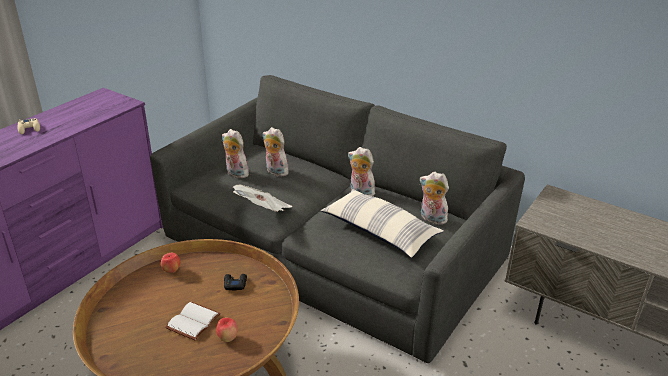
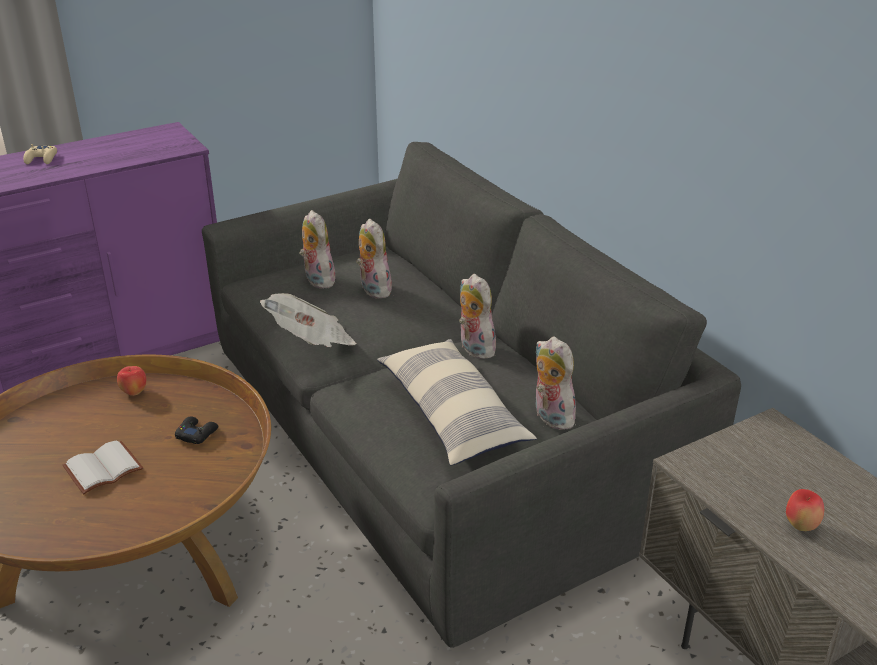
camera: 25 degrees right, 0 degrees up
apple [216,317,238,342] -> apple moved to [786,489,824,531]

